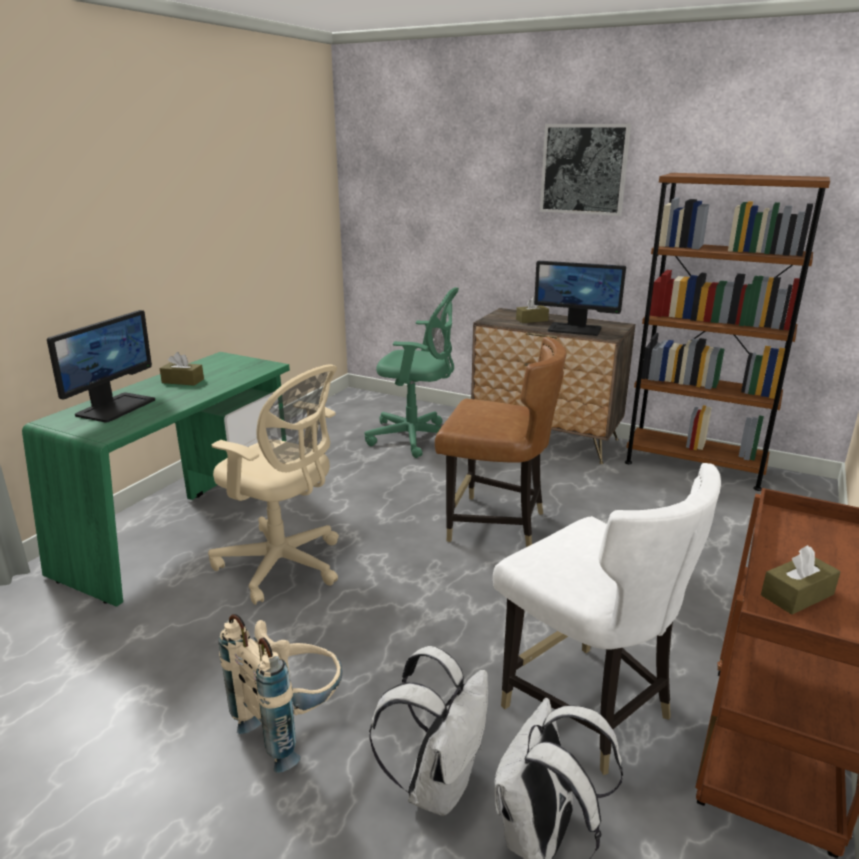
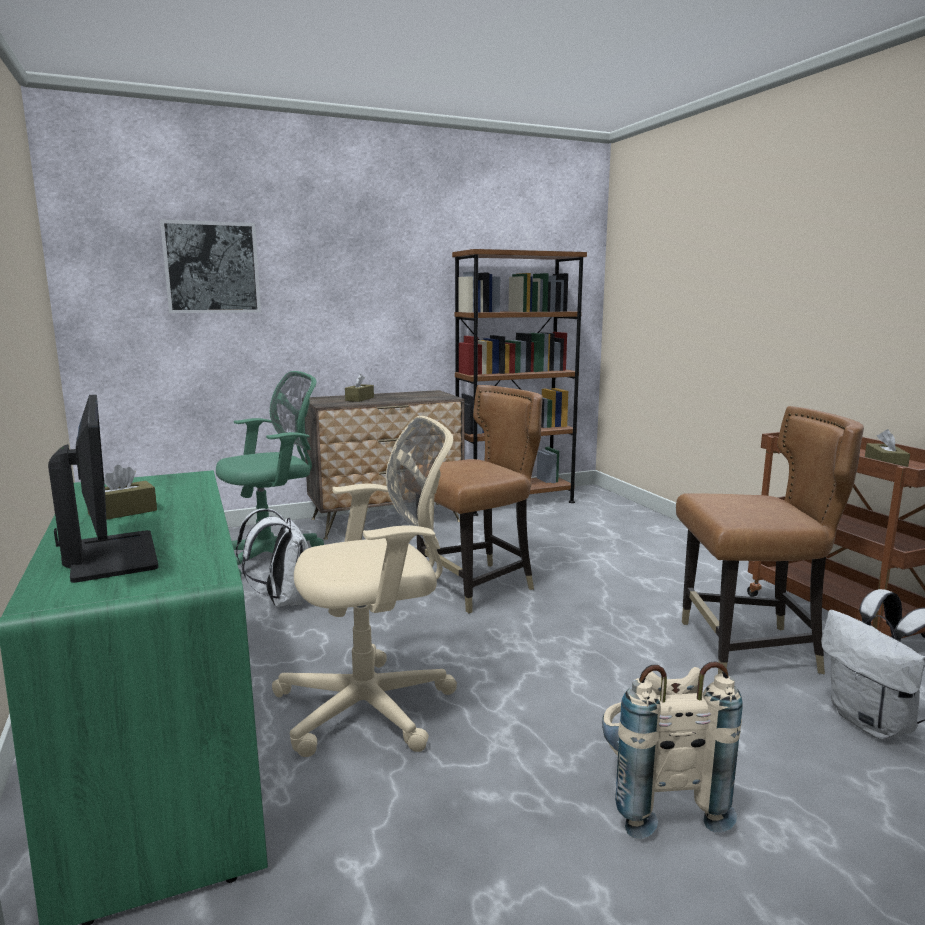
camera: 50 degrees left, 10 degrees down
white backpack [369,646,488,816] -> white backpack moved to [236,508,308,607]
white chair [493,463,721,775] -> brown chair [676,406,864,674]
monitor [534,261,626,336] -> none
picture [540,124,631,216] -> picture moved to [160,219,261,313]

